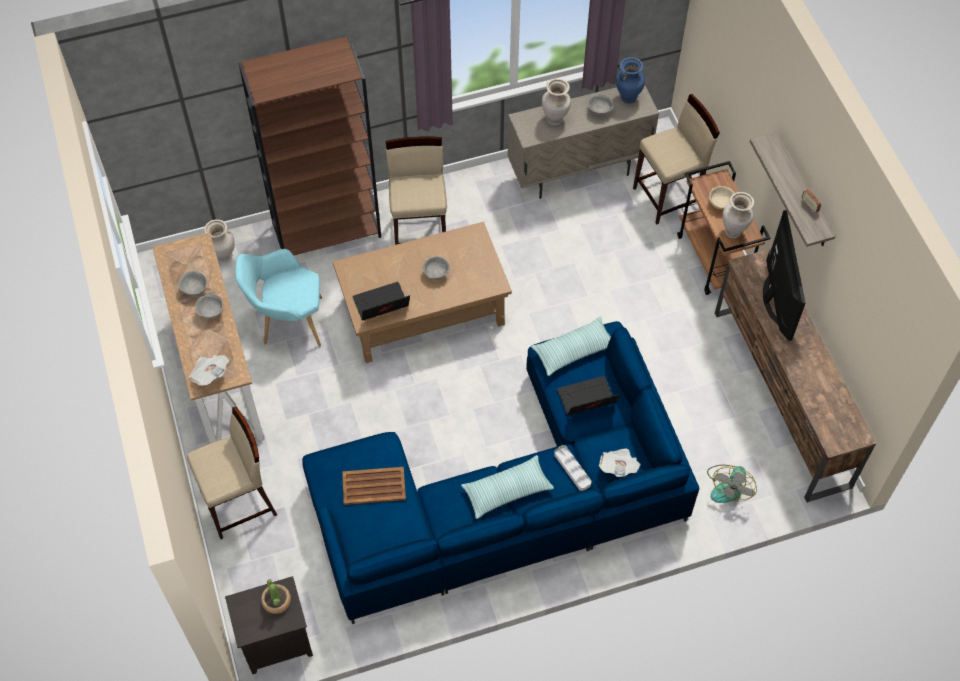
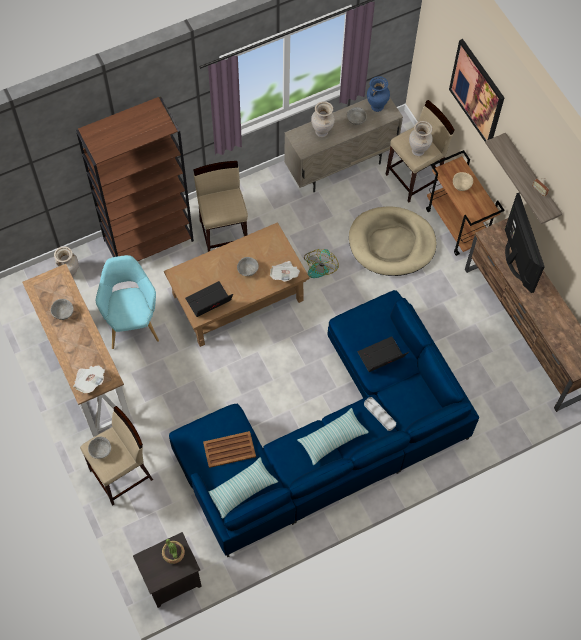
camera: 10 degrees left, 5 degrees up
grey bowl [195,294,223,319] -> grey bowl moved to [88,437,111,459]
turquoise armchair [235,249,322,346] -> turquoise armchair turned 90 degrees clockwise [96,255,159,349]
pillow [531,317,611,376] -> pillow moved to [208,457,278,519]
newspaper [599,448,641,477] -> newspaper moved to [270,261,300,282]
fan [707,465,757,503] -> fan moved to [304,249,339,278]
beige vase [722,192,754,238] -> beige vase moved to [409,121,433,156]
none -> beige dog bed [349,207,436,276]
none -> picture [449,39,504,142]

